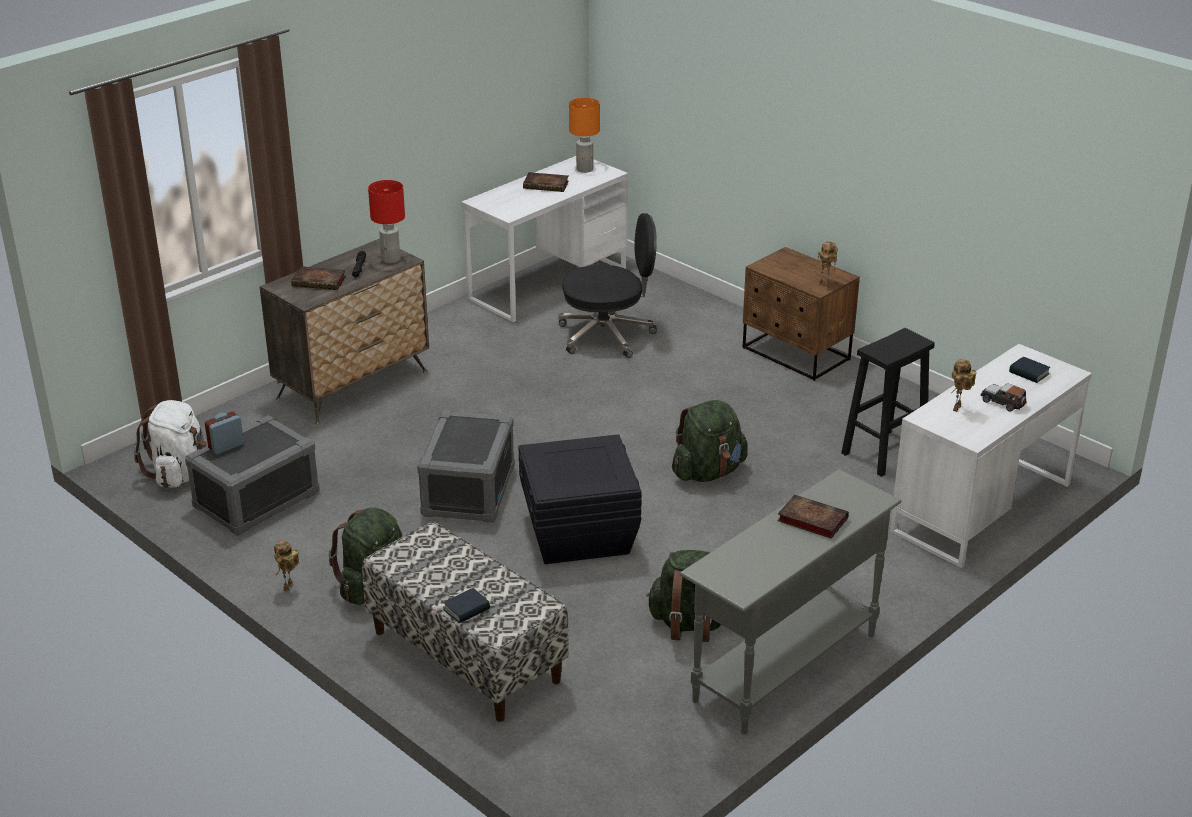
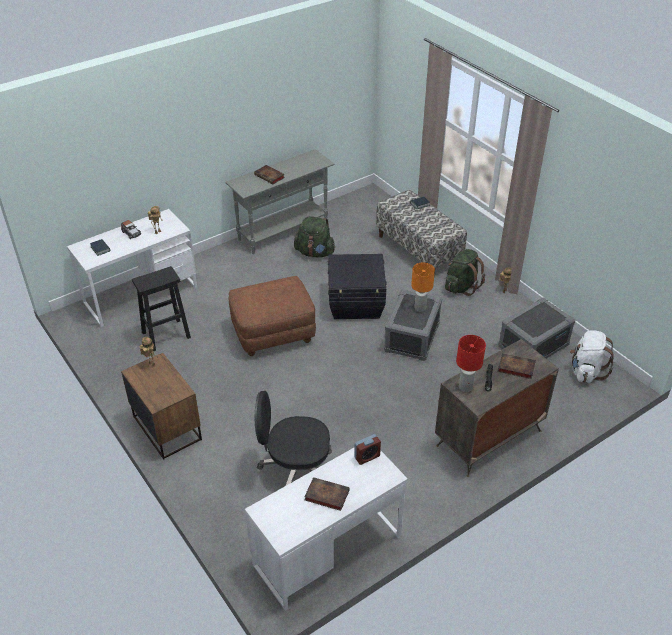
camera: 170 degrees left, 10 degrees up
alarm clock [205,412,244,454] -> alarm clock moved to [354,434,381,465]
orange table lamp [569,98,600,173] -> orange table lamp moved to [411,263,435,312]
green backpack [672,400,747,482] -> brown ottoman [229,276,316,356]

